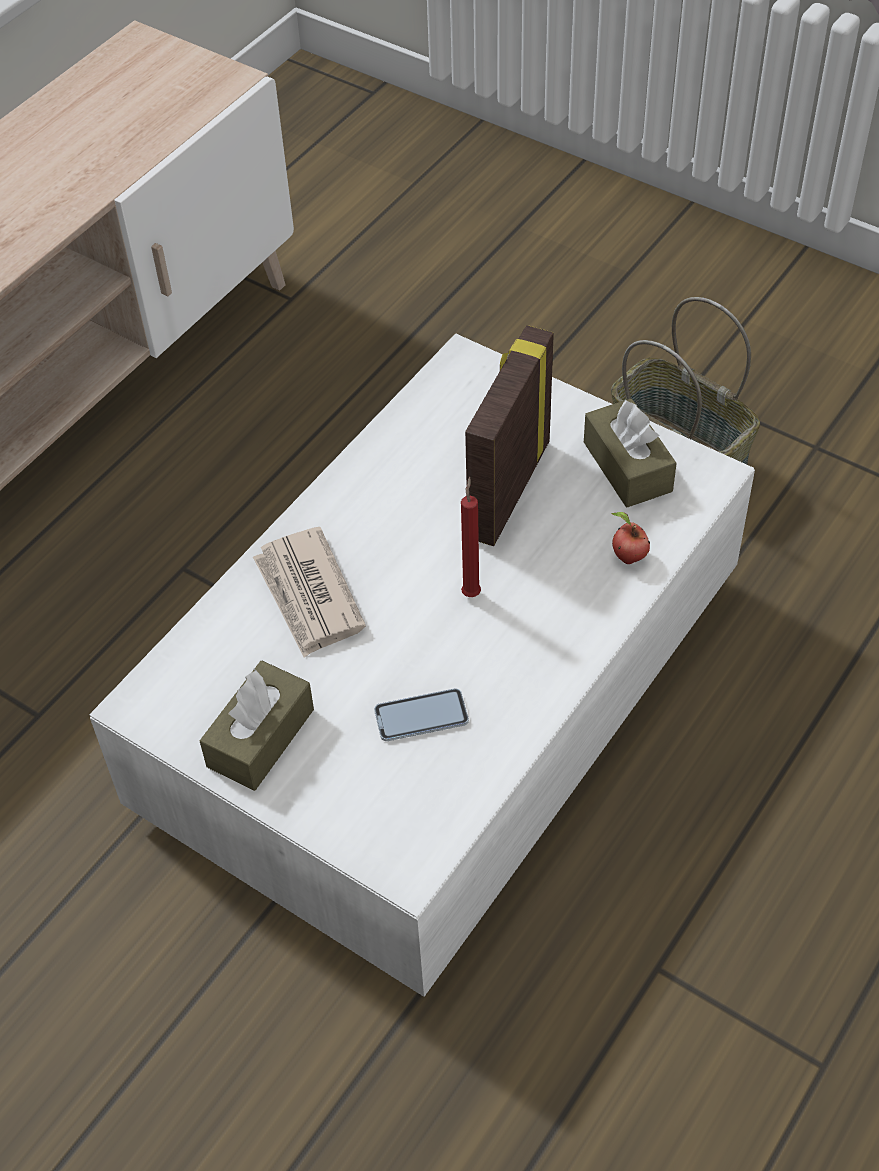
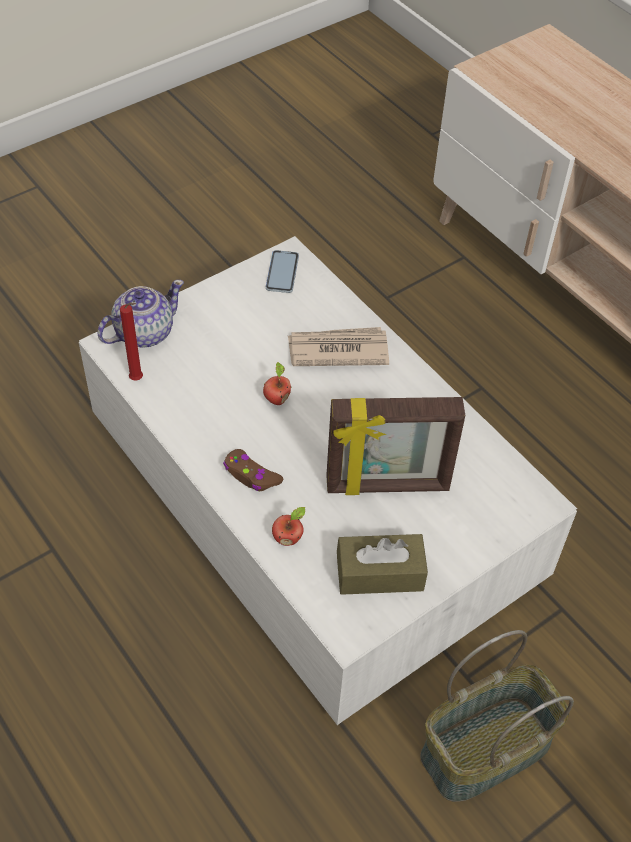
camera: 105 degrees right, 0 degrees up
brown tissue box [200,661,314,791] -> none
phone [374,688,469,741] -> phone moved to [266,250,299,293]
red candle [461,477,481,597] -> red candle moved to [120,302,143,381]
picture frame [465,325,554,546] -> picture frame turned 135 degrees clockwise [326,397,465,495]
none -> teapot [97,280,184,348]
none -> brown game controller [223,449,283,491]
none -> apple [263,362,291,405]

